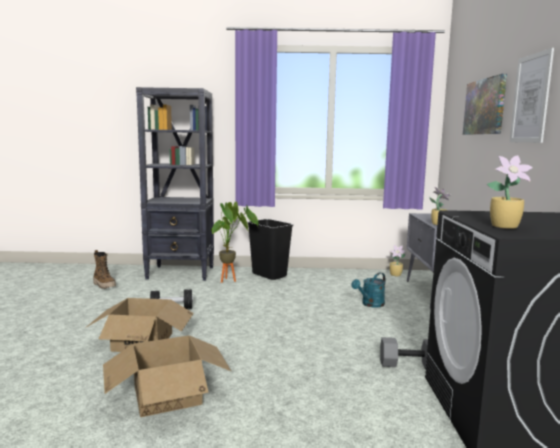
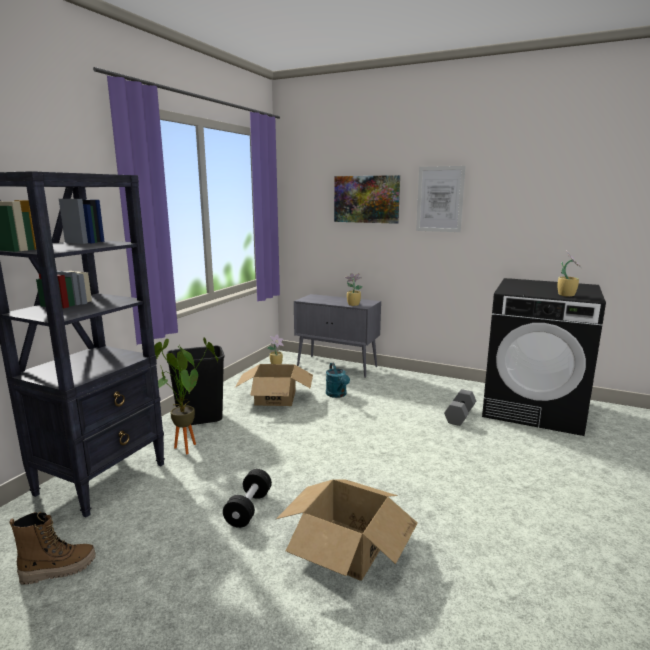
camera: 65 degrees left, 5 degrees up
cardboard box [103,335,231,417] -> cardboard box moved to [235,364,313,406]

